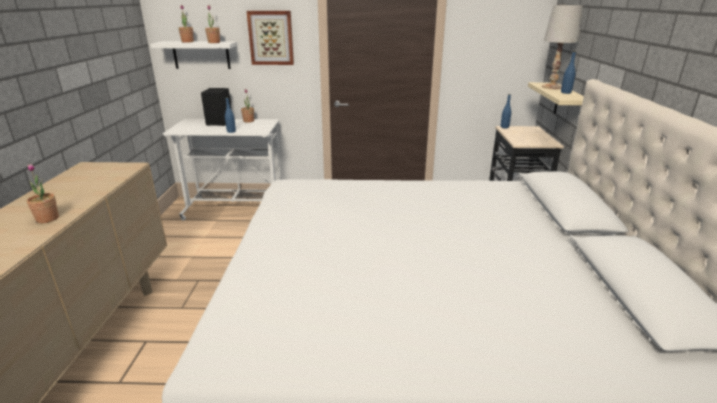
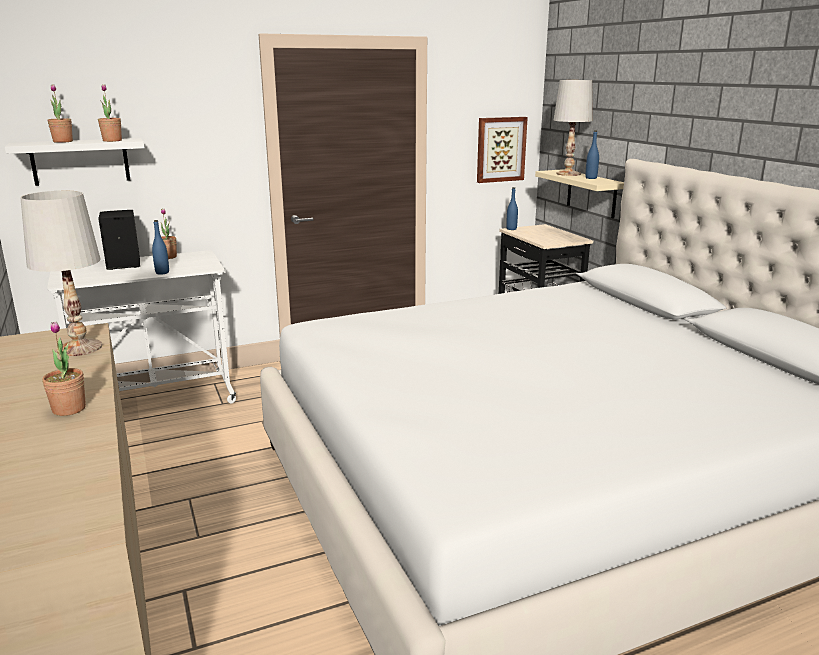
camera: 25 degrees left, 5 degrees down
picture [247,11,294,65] -> picture moved to [477,117,528,183]
none -> white table lamp [21,191,102,356]

